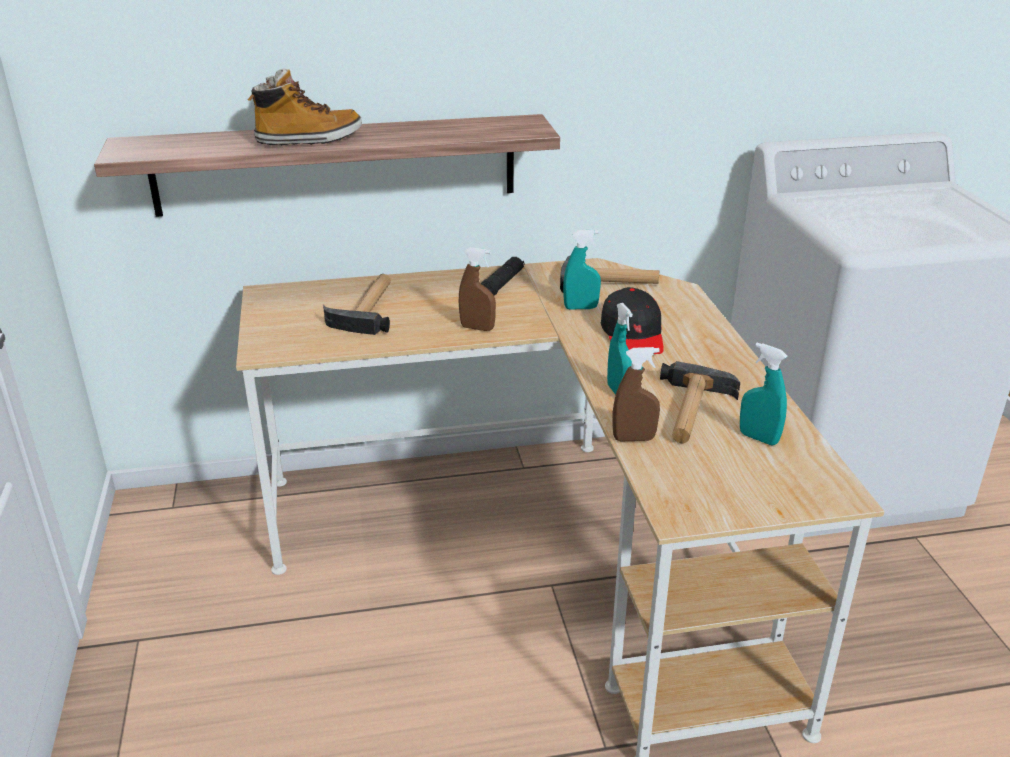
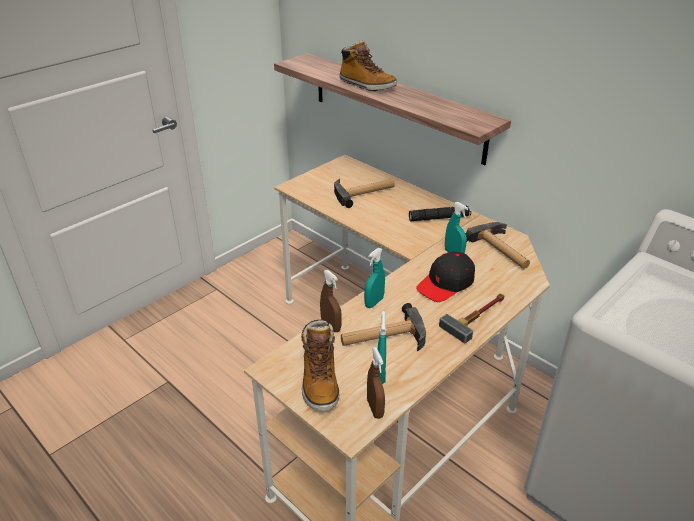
camera: 55 degrees right, 5 degrees up
brown spray bottle [459,247,496,331] -> brown spray bottle moved to [367,347,385,419]
none -> boot [301,320,340,411]
none -> hammer [439,294,505,343]

